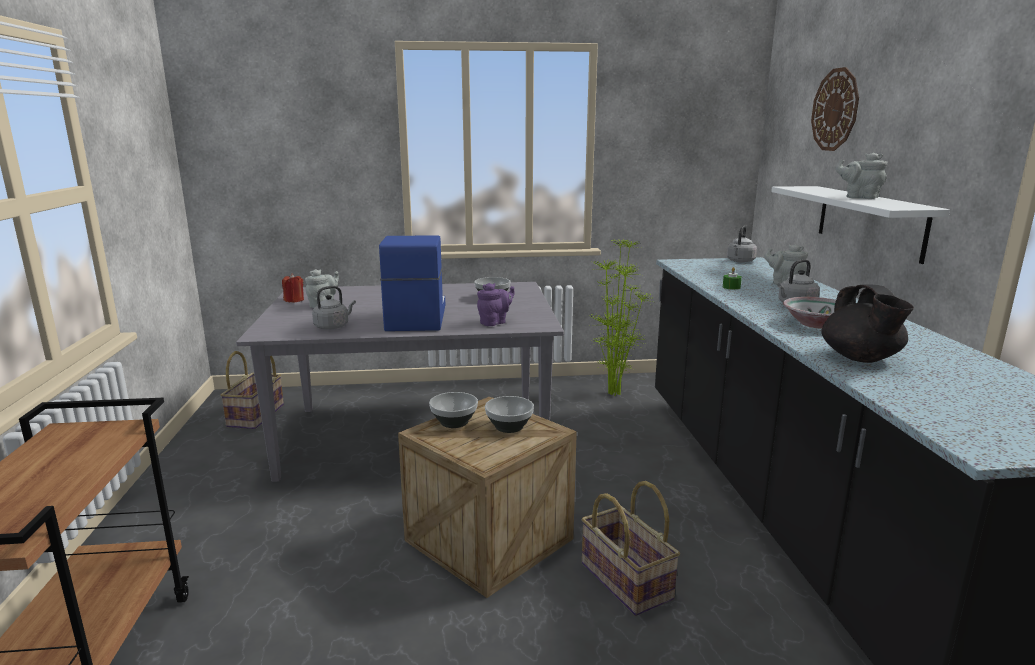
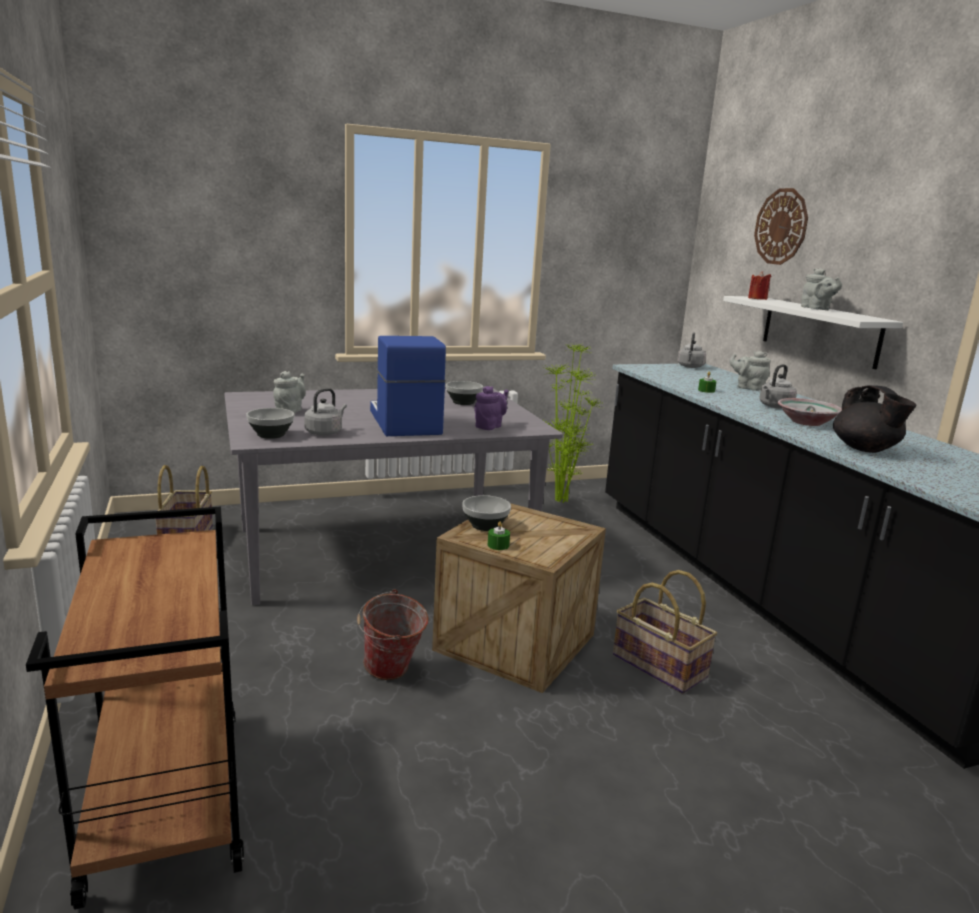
camera: 15 degrees left, 0 degrees up
red candle [282,273,304,303] -> red candle moved to [748,271,771,300]
bowl [485,396,534,433] -> bowl moved to [246,408,295,439]
grey teapot [835,152,887,199] -> grey teapot turned 135 degrees counterclockwise [801,268,842,310]
none -> bucket [357,589,429,680]
none -> green candle [488,521,510,550]

